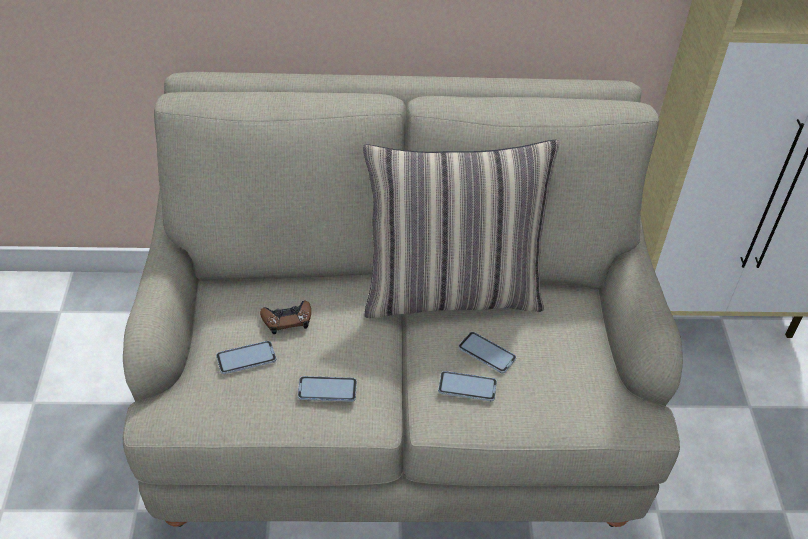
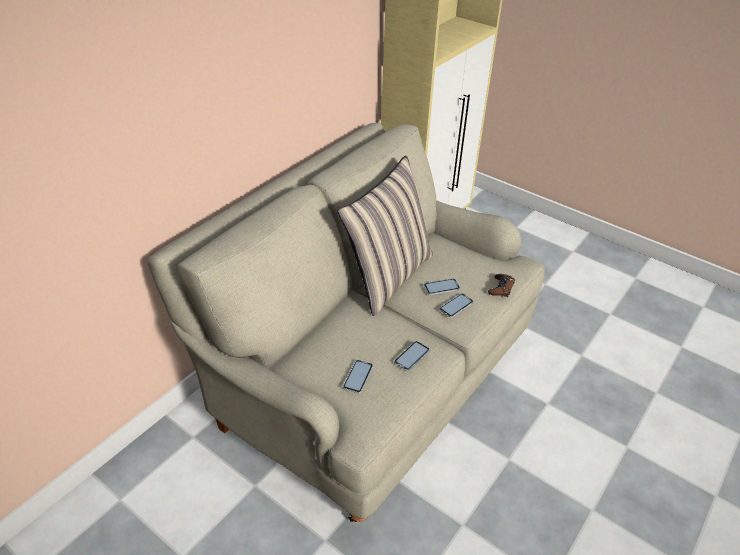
camera: 50 degrees left, 5 degrees down
brown game controller [260,300,311,334] -> brown game controller moved to [488,274,515,297]

